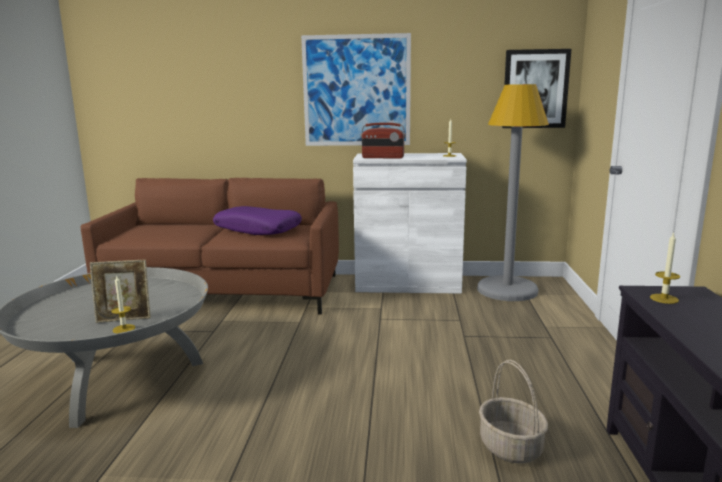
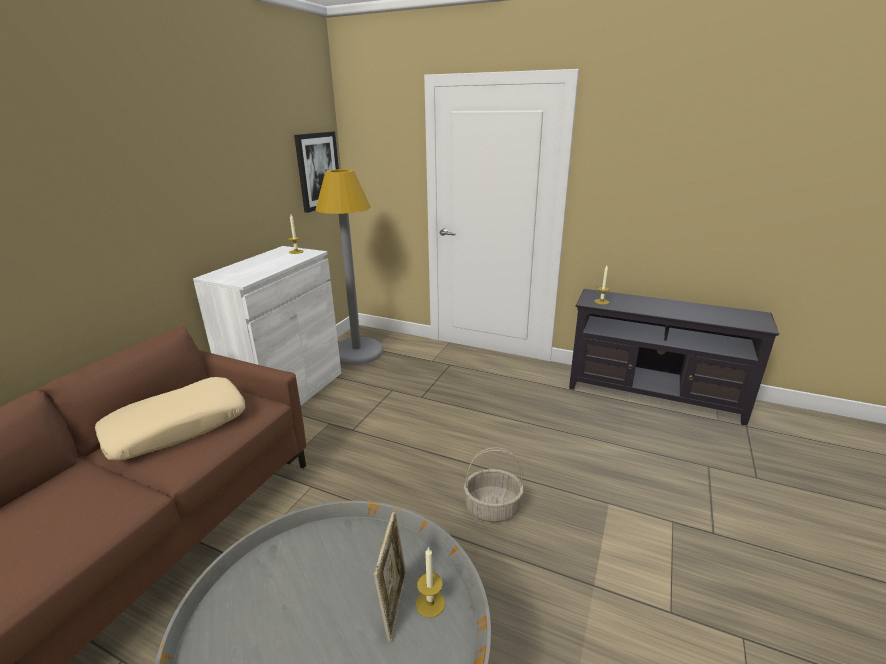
camera: 70 degrees left, 10 degrees up
purple pillow [213,206,302,235] -> beige pillow [95,377,245,461]
picture [301,33,411,146] -> none
radio [361,123,406,159] -> none
basket [479,360,548,464] -> basket moved to [464,448,524,522]

